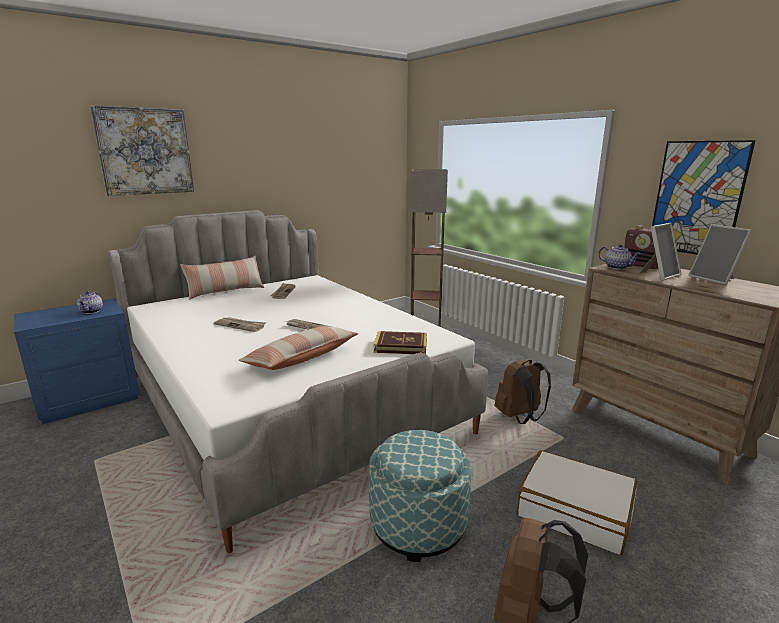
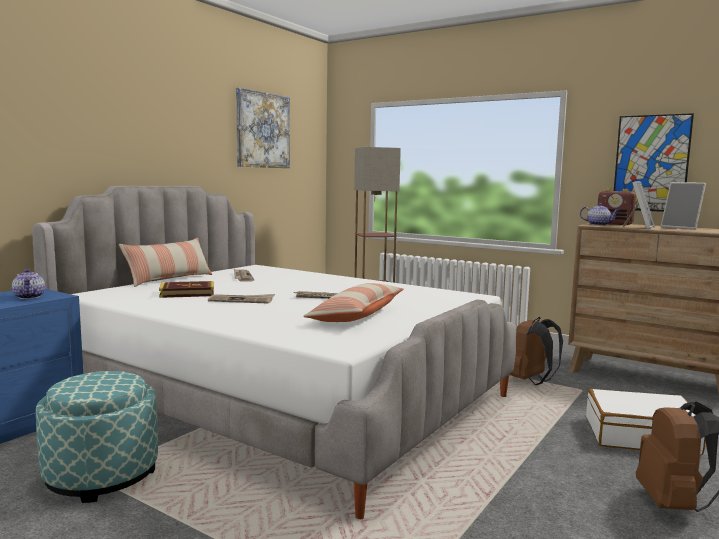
camera: 20 degrees left, 10 degrees down
picture [90,105,194,196] -> picture moved to [236,88,290,168]
ottoman [369,430,471,562] -> ottoman moved to [36,371,158,503]
book [374,331,427,354] -> book moved to [159,281,214,298]

